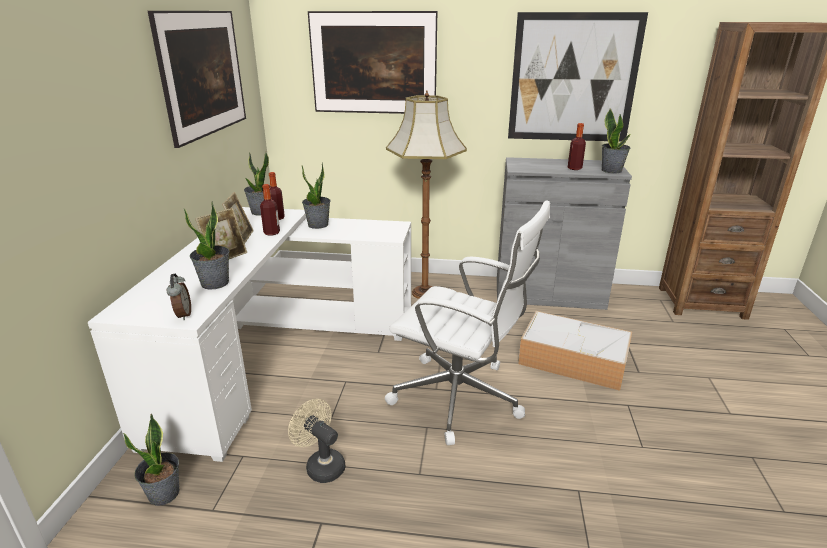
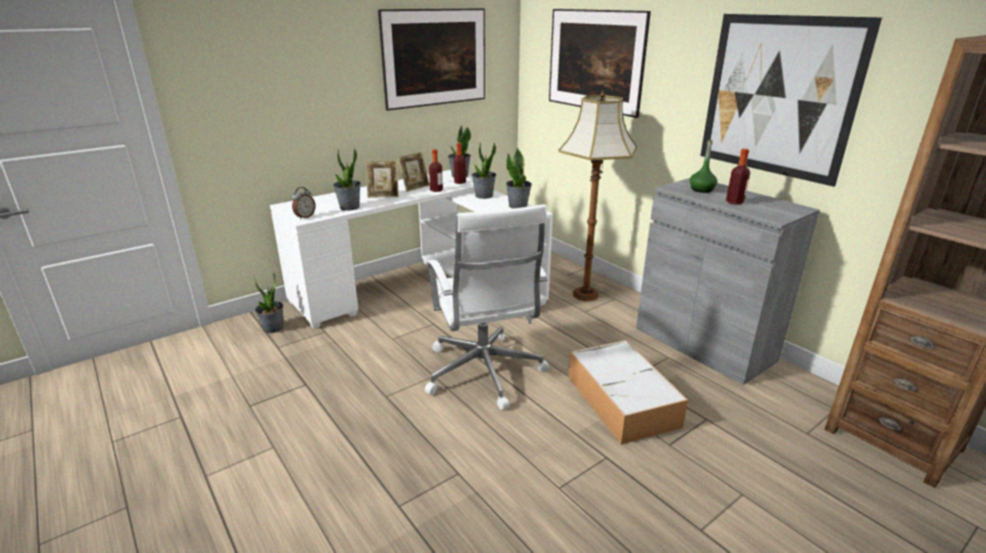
camera: 45 degrees right, 0 degrees up
beige fan [288,399,346,483] -> none
potted plant [602,109,631,173] -> potted plant moved to [506,147,532,209]
none -> green bottle [690,140,717,193]

